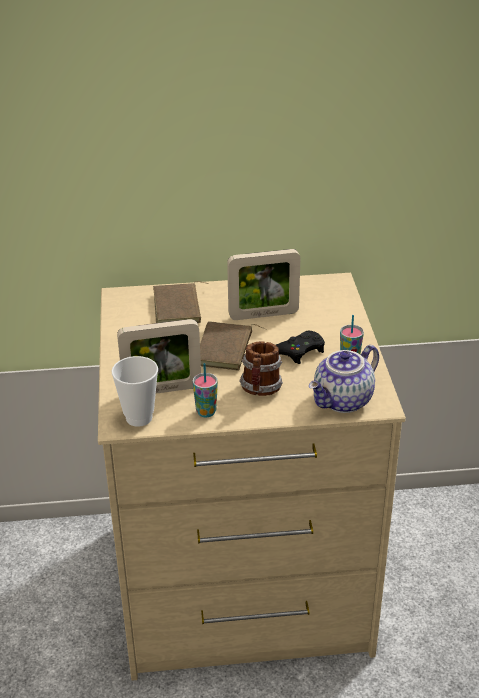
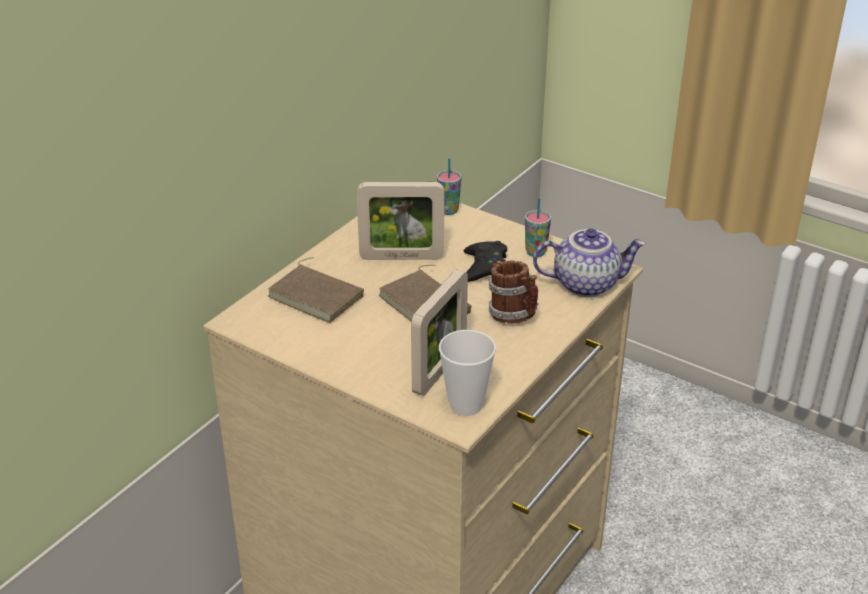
camera: 50 degrees left, 0 degrees up
cup [193,363,218,418] -> cup moved to [437,158,461,215]
picture frame [227,249,300,320] -> picture frame turned 60 degrees clockwise [357,182,444,260]
teapot [309,345,379,413] -> teapot turned 90 degrees counterclockwise [533,228,646,297]

